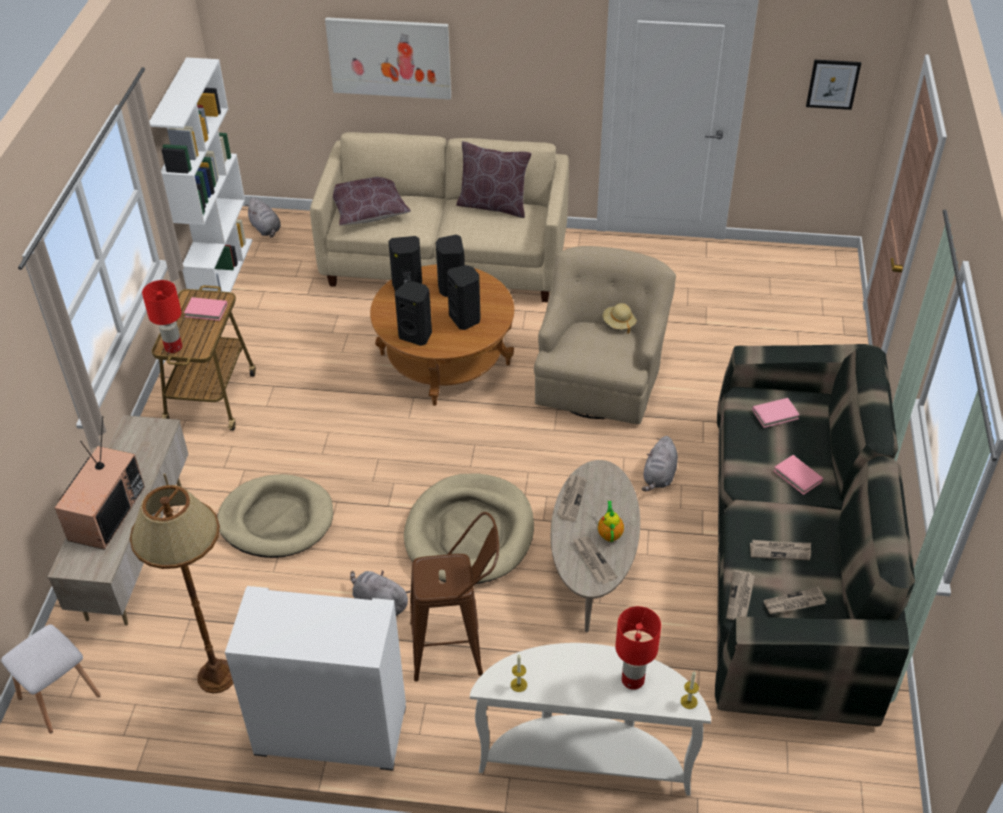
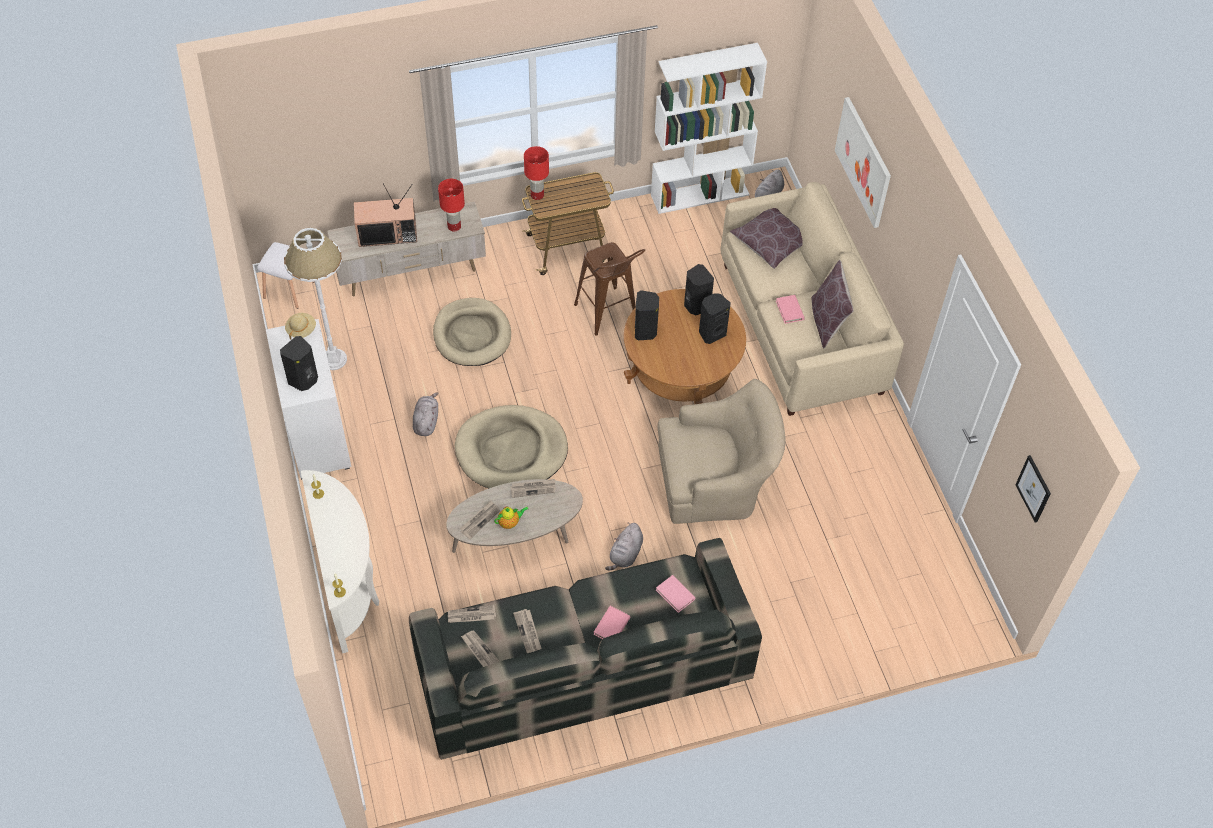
camera: 65 degrees right, 10 degrees up
brown floor lamp [130,485,234,694] -> white floor lamp [284,228,347,370]
pink book [184,297,227,321] -> pink book moved to [776,295,805,324]
brown stool [410,512,499,682] -> brown stool moved to [574,242,645,336]
black speaker [447,265,480,330] -> black speaker moved to [280,336,318,391]
beige hat [603,303,637,334] -> beige hat moved to [285,313,316,340]
red table lamp [615,606,661,690] -> red table lamp moved to [438,179,465,232]
grey plush toy [642,436,678,491] -> grey plush toy turned 60 degrees counterclockwise [605,523,643,570]

